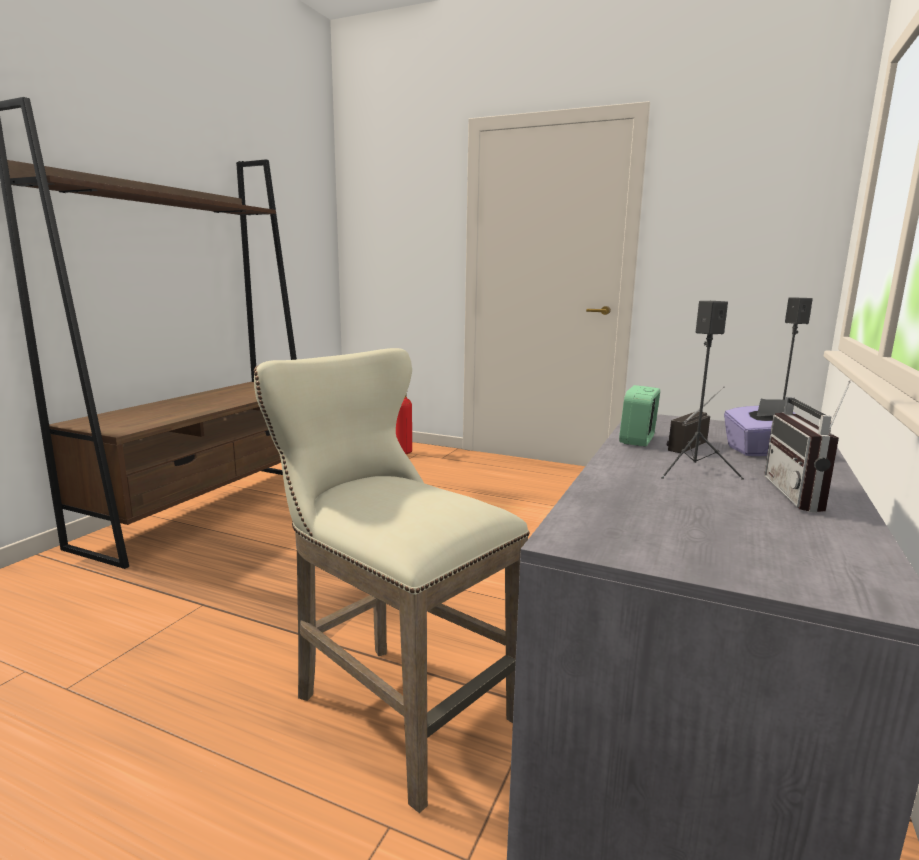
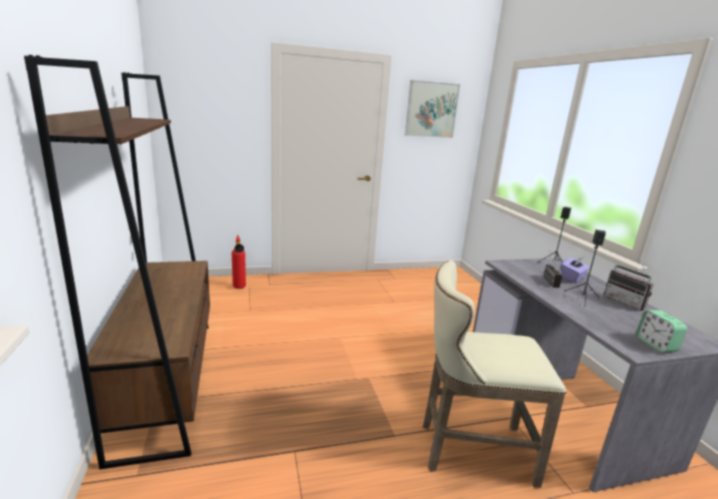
camera: 40 degrees left, 5 degrees up
alarm clock [619,385,660,447] -> alarm clock moved to [636,310,687,352]
none -> picture [405,80,460,138]

